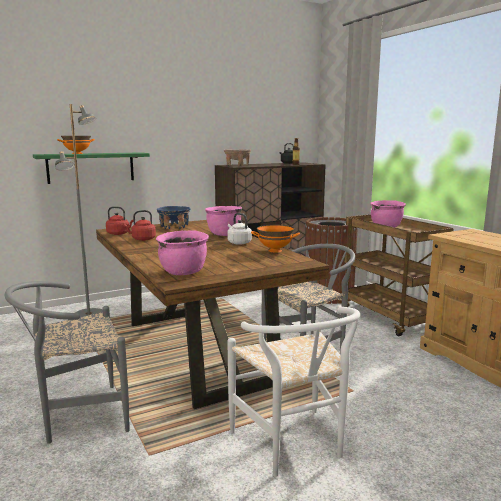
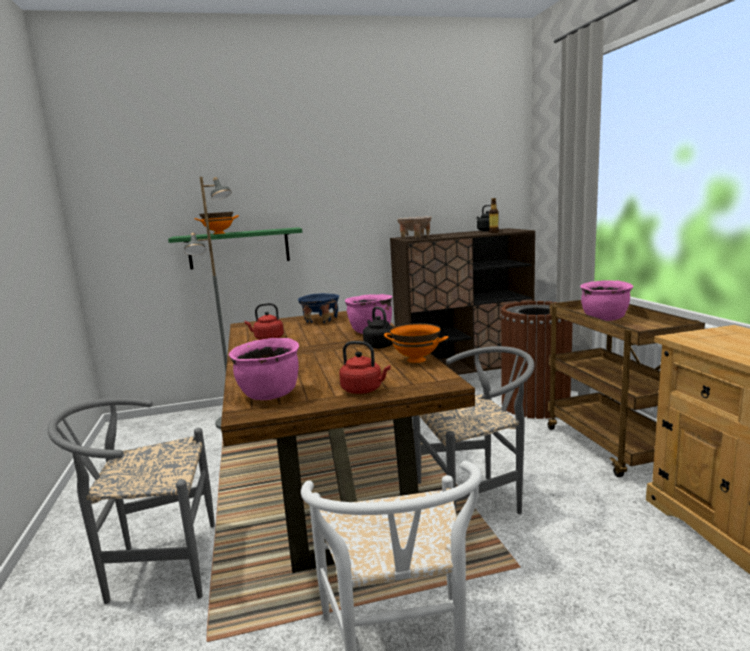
camera: 15 degrees right, 0 degrees up
red kettle [106,206,134,235] -> red kettle moved to [339,341,391,394]
white kettle [227,213,252,245] -> black kettle [363,306,393,348]

